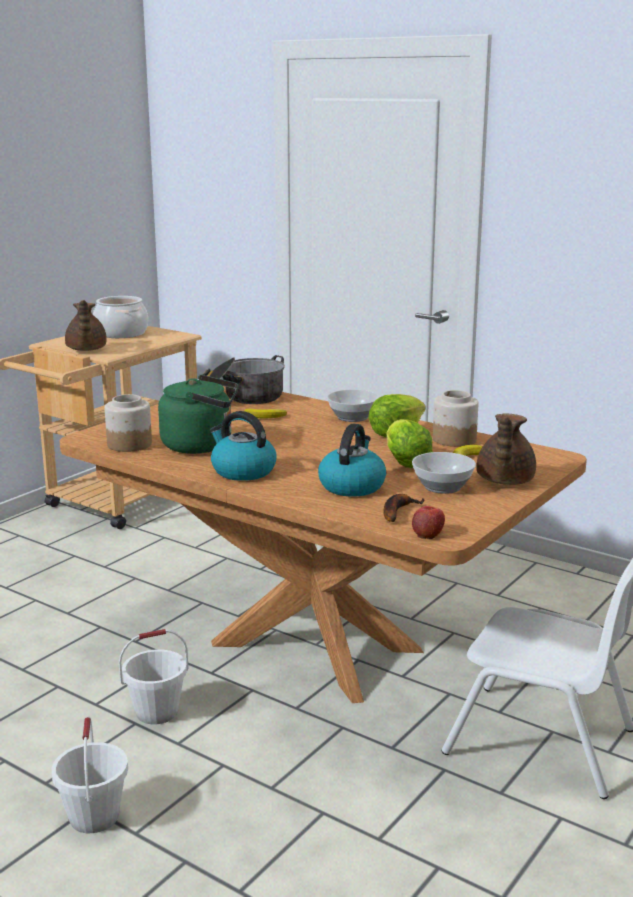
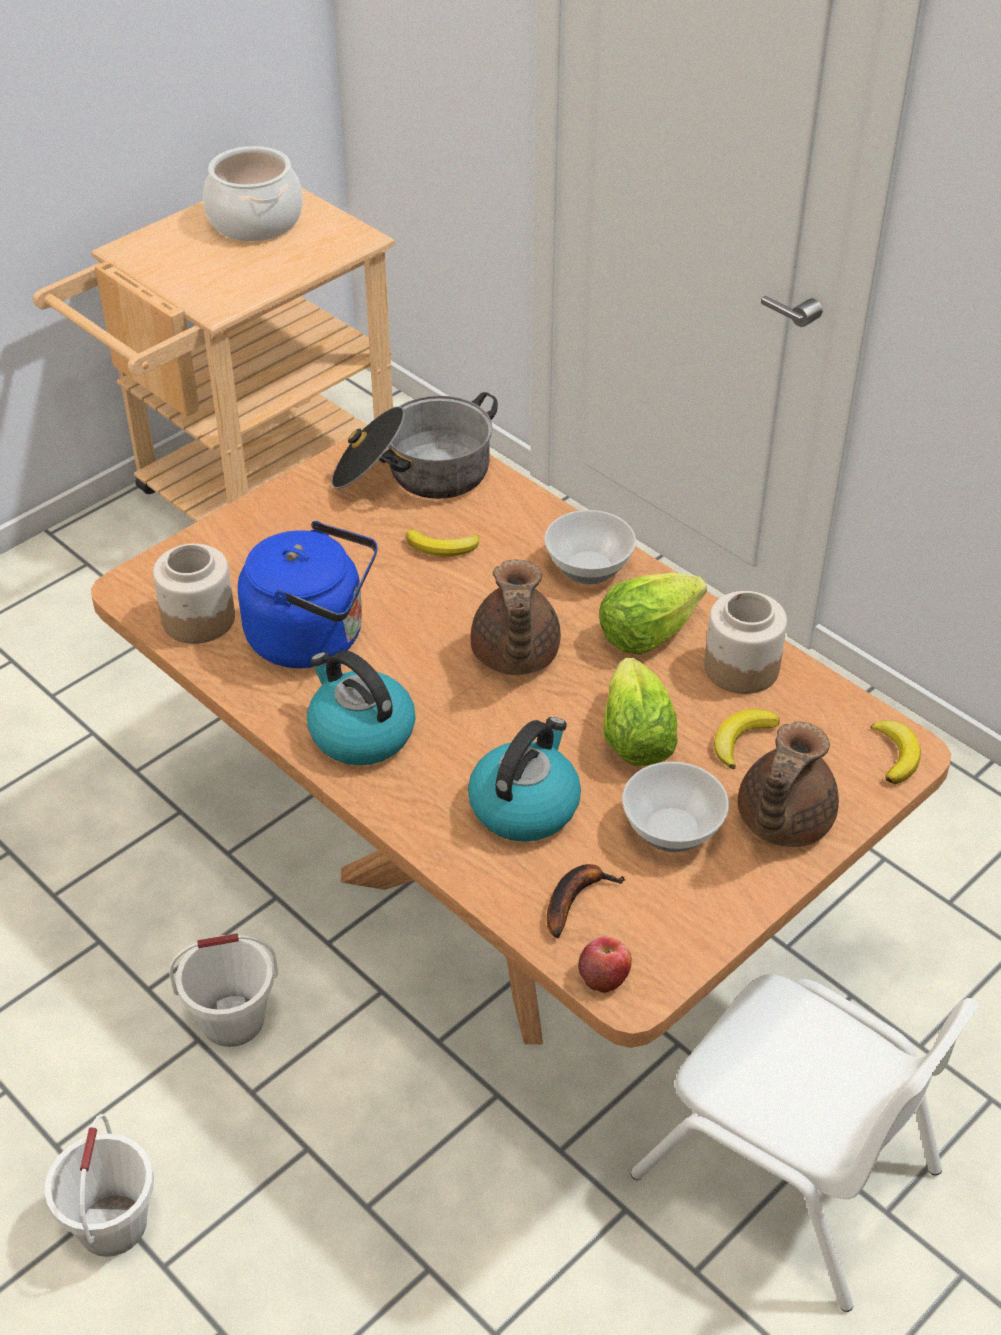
camera: 10 degrees right, 25 degrees up
brown teapot [65,300,107,351] -> brown teapot moved to [471,560,561,675]
green kettle [158,375,239,454] -> blue kettle [238,521,378,668]
none -> banana [871,721,921,784]

